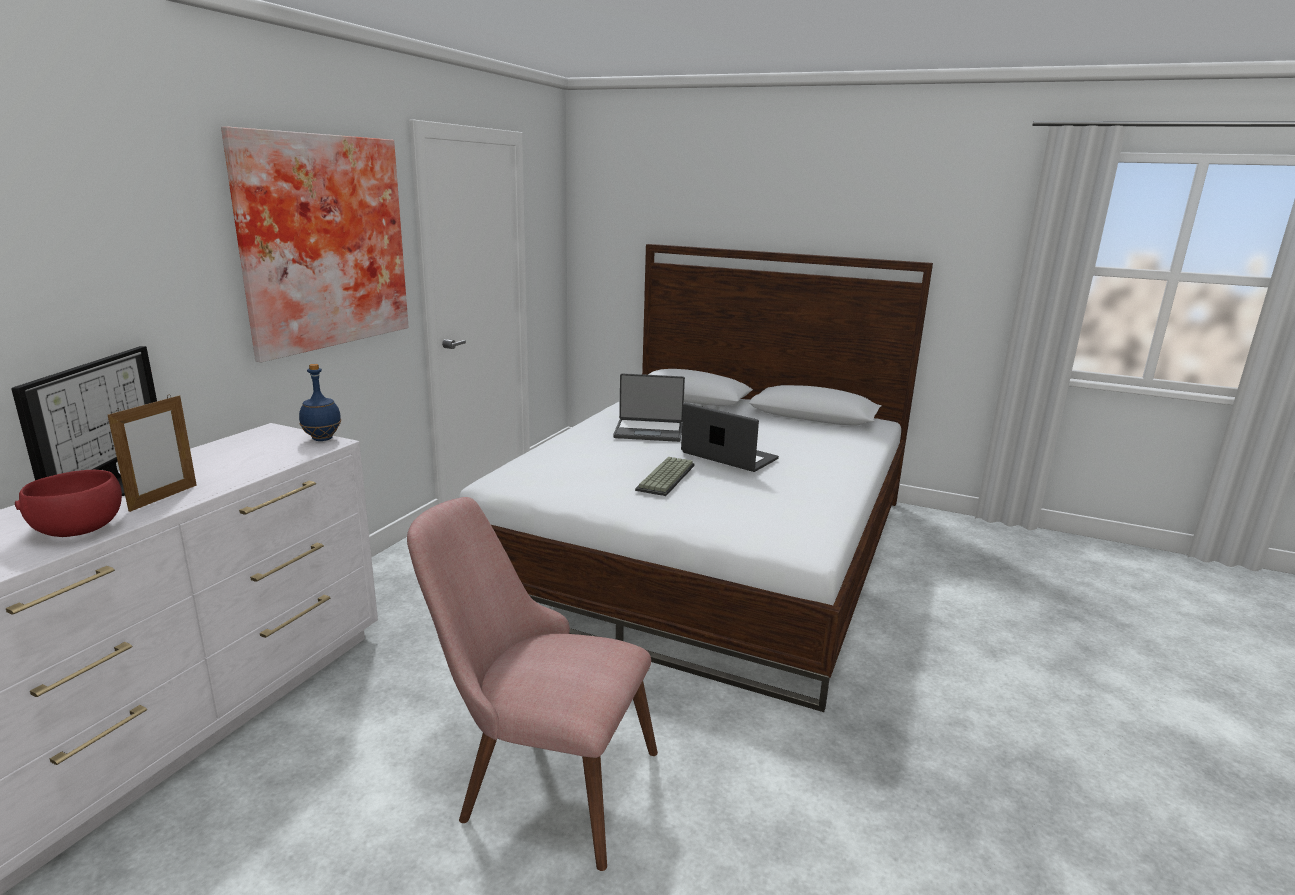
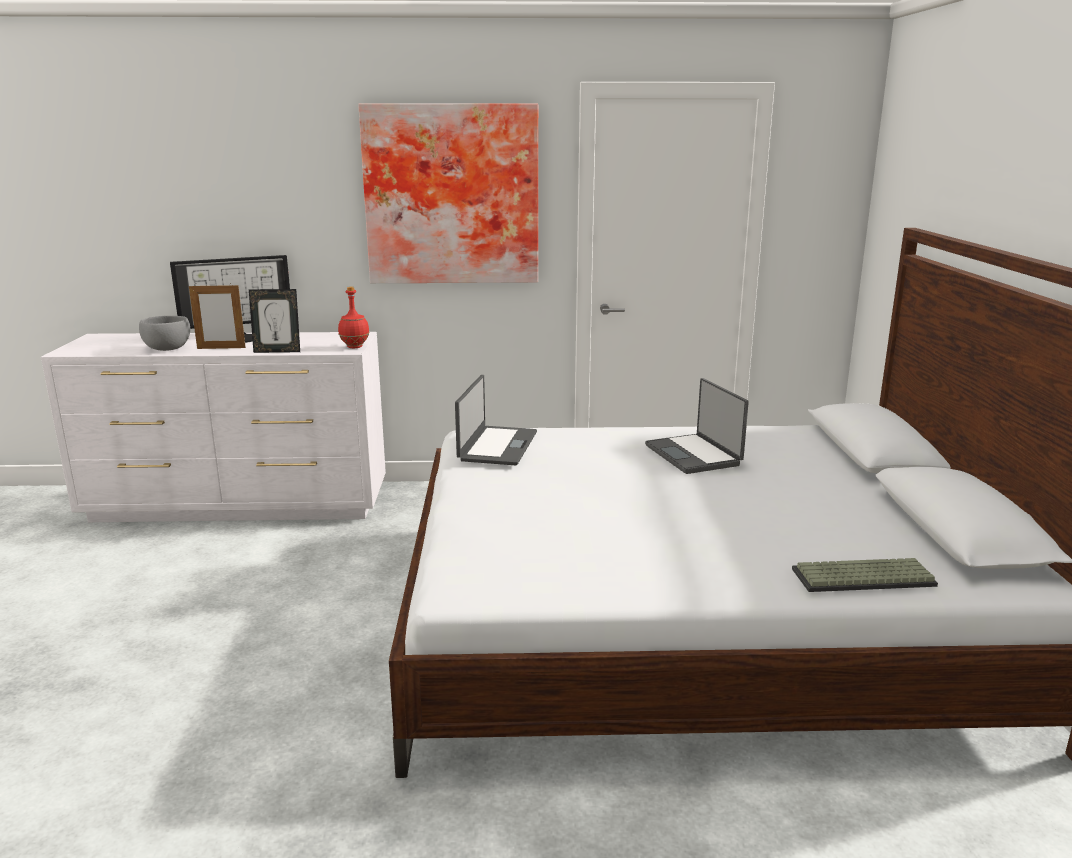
camera: 65 degrees right, 0 degrees up
red bowl [15,470,122,537] -> grey bowl [139,316,190,351]
blue bottle [299,364,341,441] -> red bottle [338,286,369,348]
pink chair [407,497,658,871] -> none
keyboard [635,457,695,496] -> keyboard moved to [792,558,938,592]
laptop [681,403,779,472] -> laptop moved to [455,375,537,465]
none -> picture frame [249,289,300,353]

